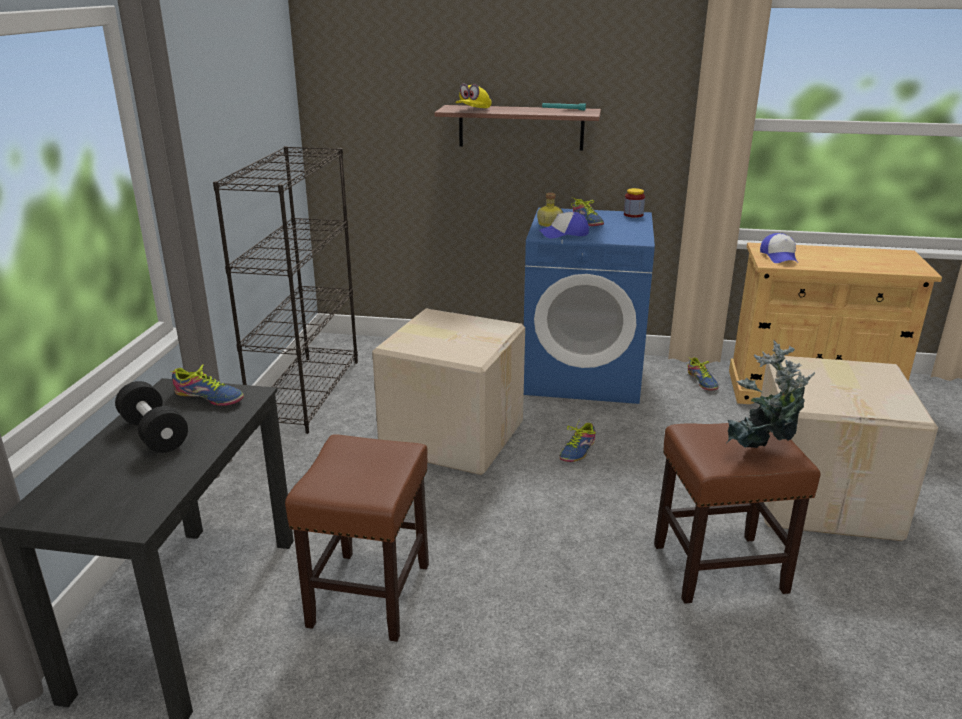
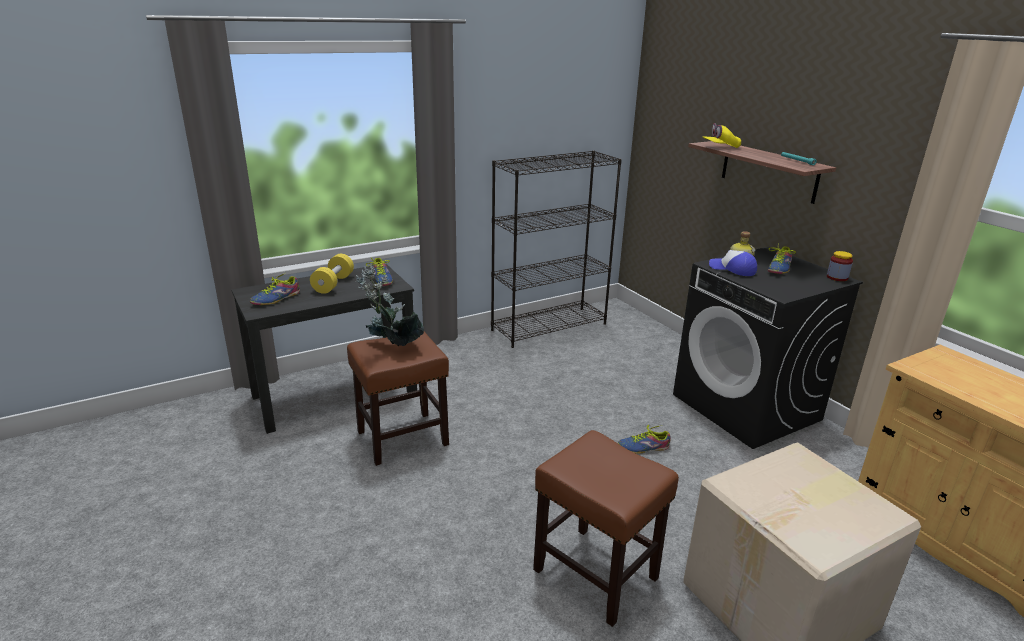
camera: 50 degrees right, 0 degrees up
black dumbbell [115,381,188,453] -> yellow dumbbell [310,254,354,294]
cardboard box [372,309,525,475] -> none
blue washing machine [524,208,655,404] -> black washing machine [673,247,863,449]
shoe [687,357,719,391] -> shoe moved to [250,273,300,305]
potted plant [726,340,815,448] -> potted plant moved to [356,264,424,346]
cap [760,233,798,263] -> none

